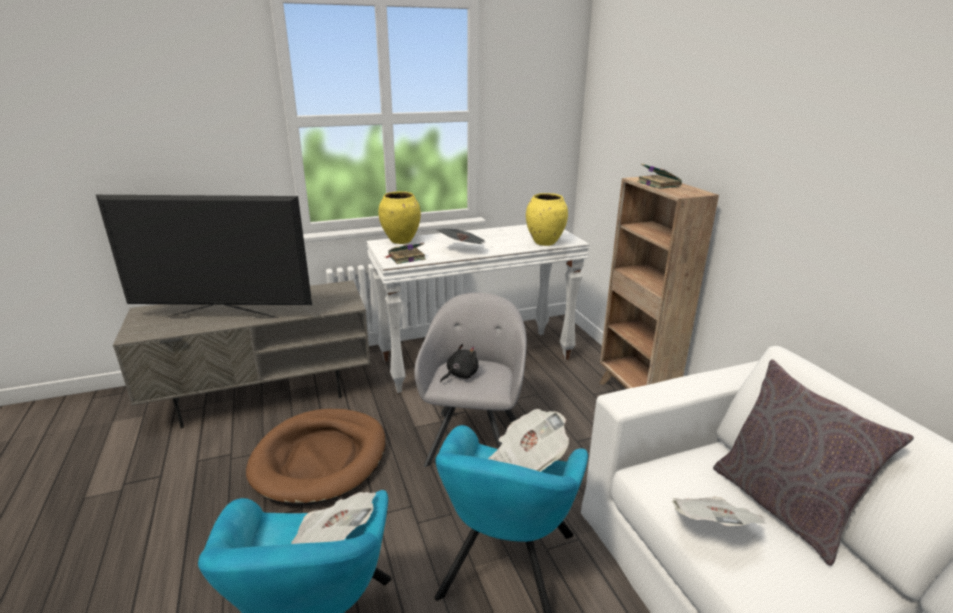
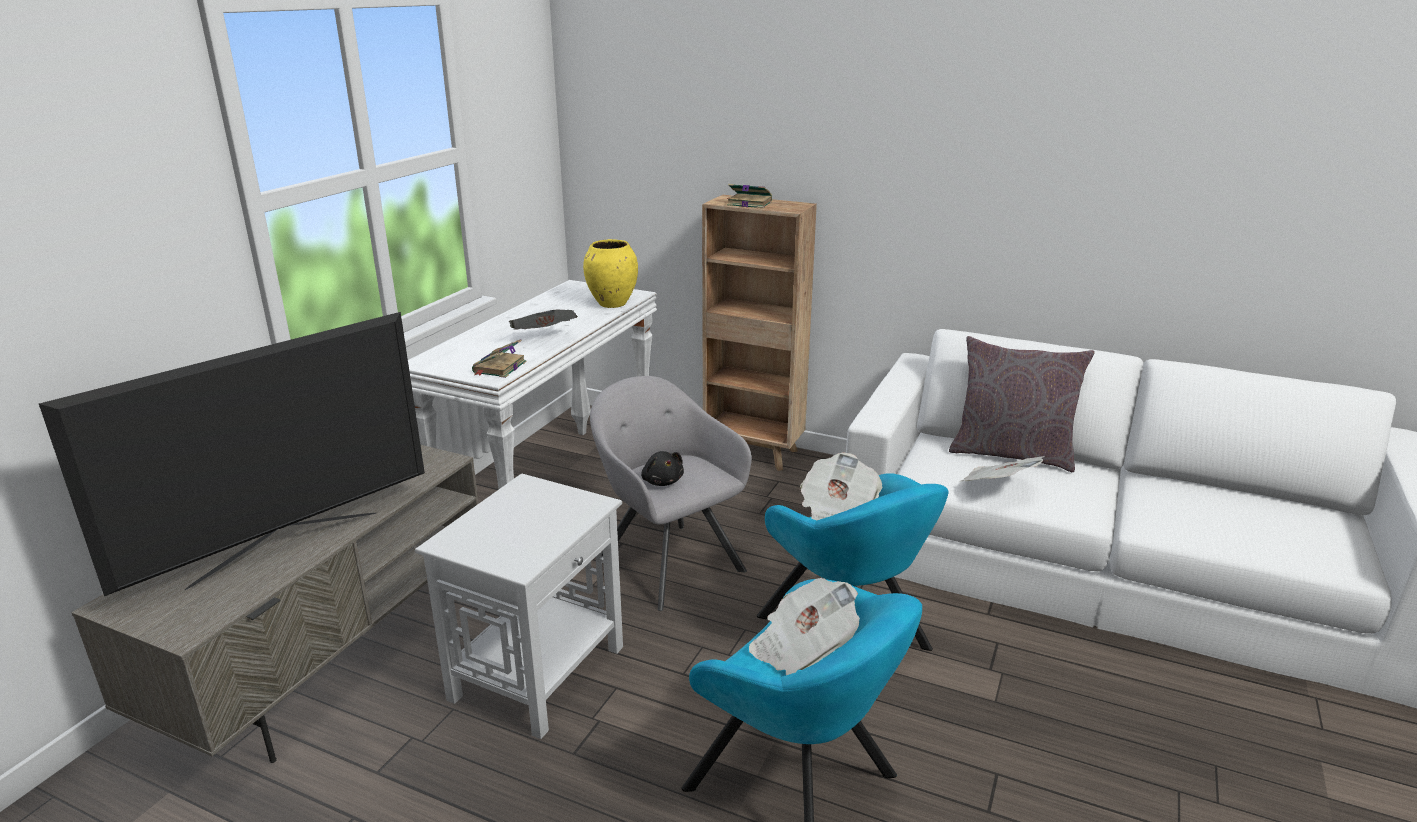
camera: 45 degrees left, 0 degrees up
brown dog bed [246,409,385,506] -> white side table [415,473,623,739]
yellow vase [378,191,421,244] -> none
black plush toy [440,344,478,383] -> black plush toy turned 150 degrees clockwise [641,451,684,486]

